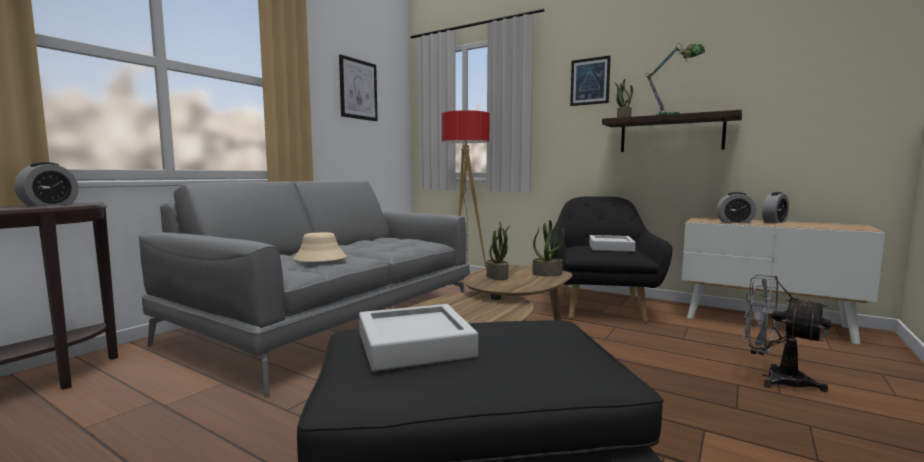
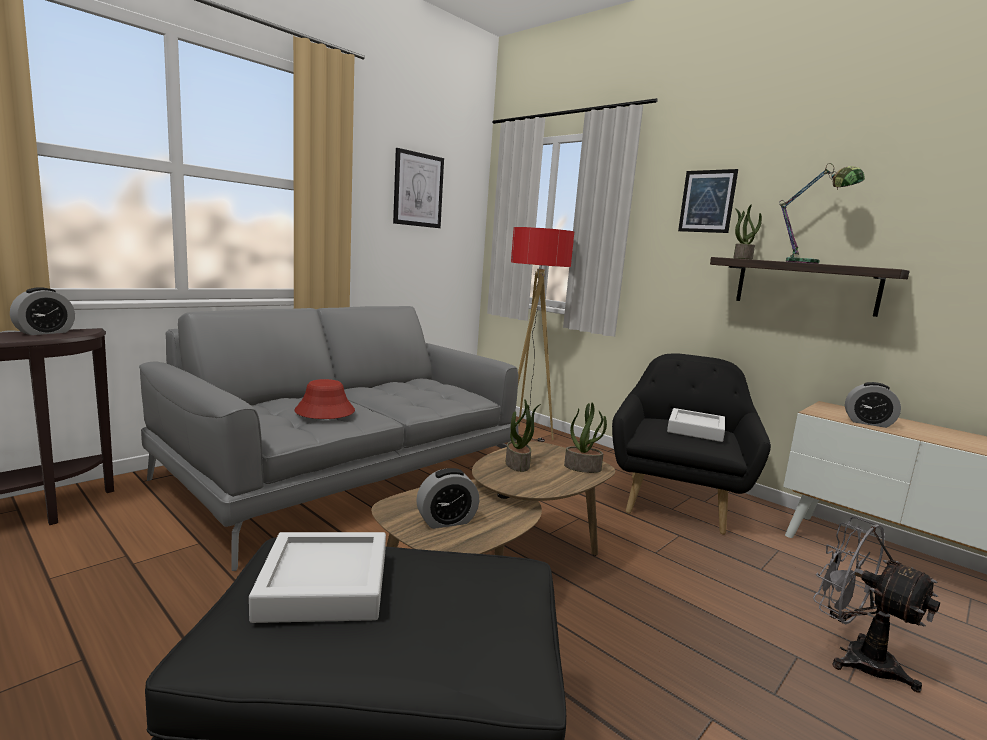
camera: 10 degrees right, 5 degrees up
beige hat [293,232,347,262] -> red hat [294,379,355,419]
alarm clock [762,192,789,223] -> alarm clock moved to [416,468,479,529]

